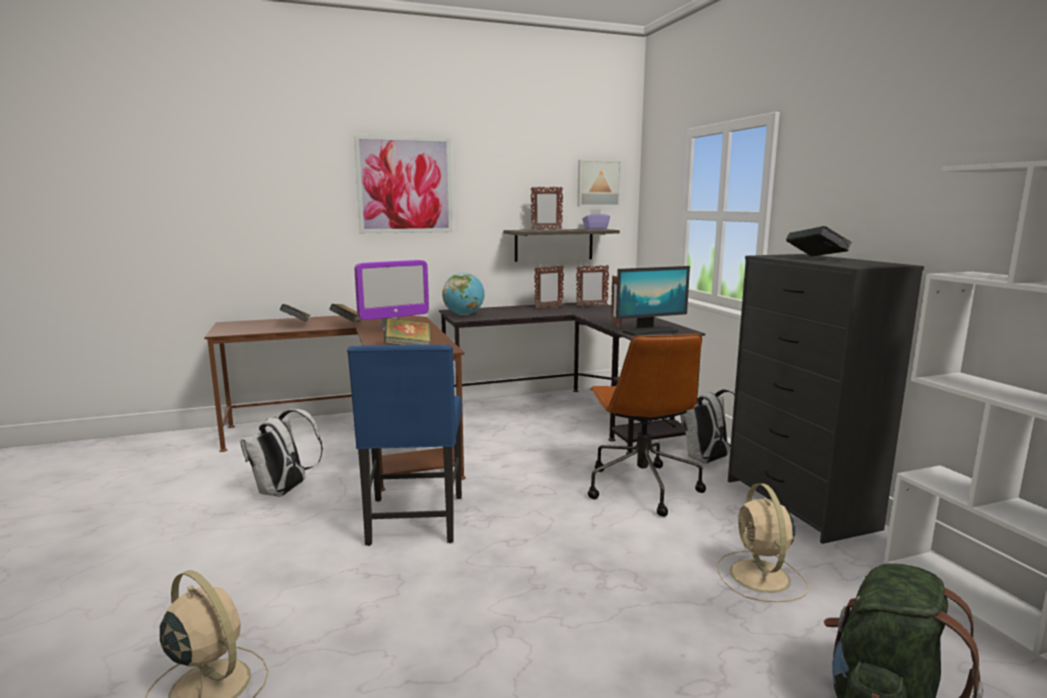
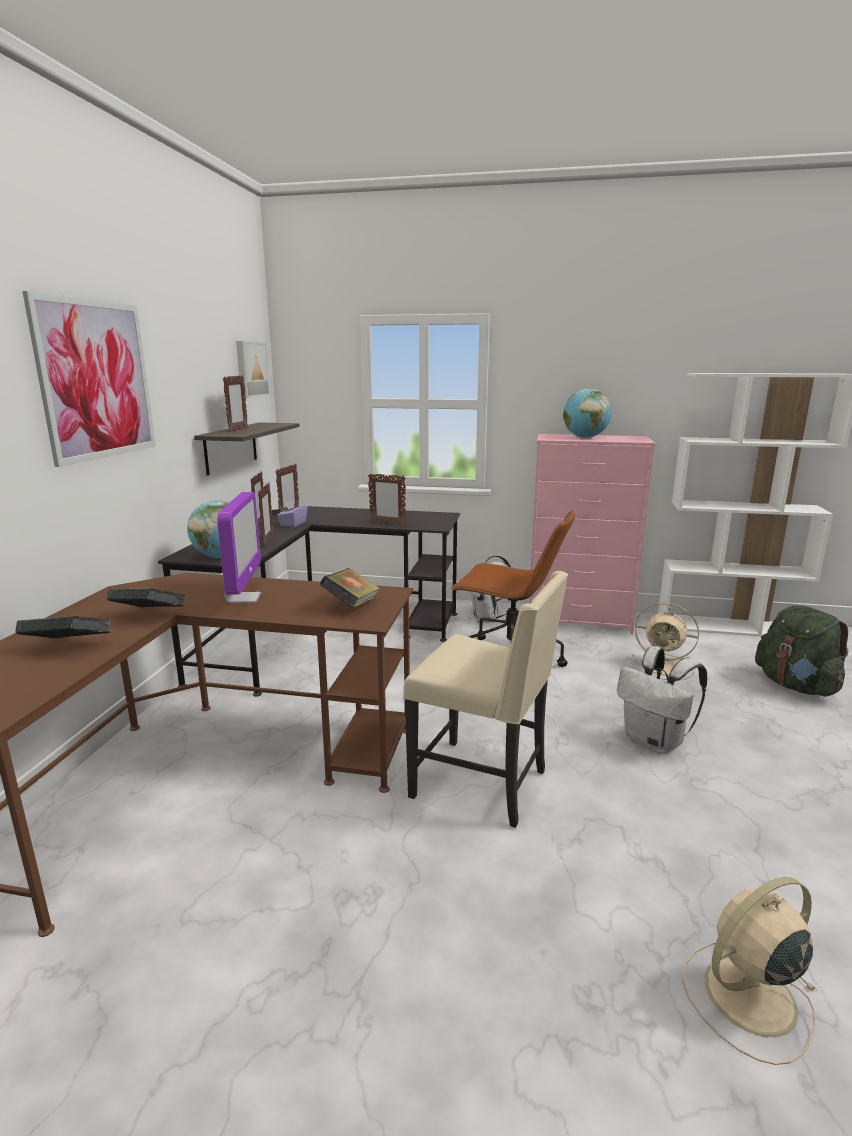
camera: 60 degrees left, 5 degrees up
white backpack [240,409,323,497] -> white backpack moved to [617,646,707,754]
blue chair [347,345,462,546] -> beige chair [403,571,568,828]
purple tissue box [582,209,610,229] -> purple tissue box moved to [277,500,307,528]
monitor [616,266,690,336] -> none
black dresser [728,254,924,544] -> pink dresser [529,434,656,635]
book [786,226,852,257] -> globe [563,389,612,438]
none -> picture frame [258,482,274,546]

